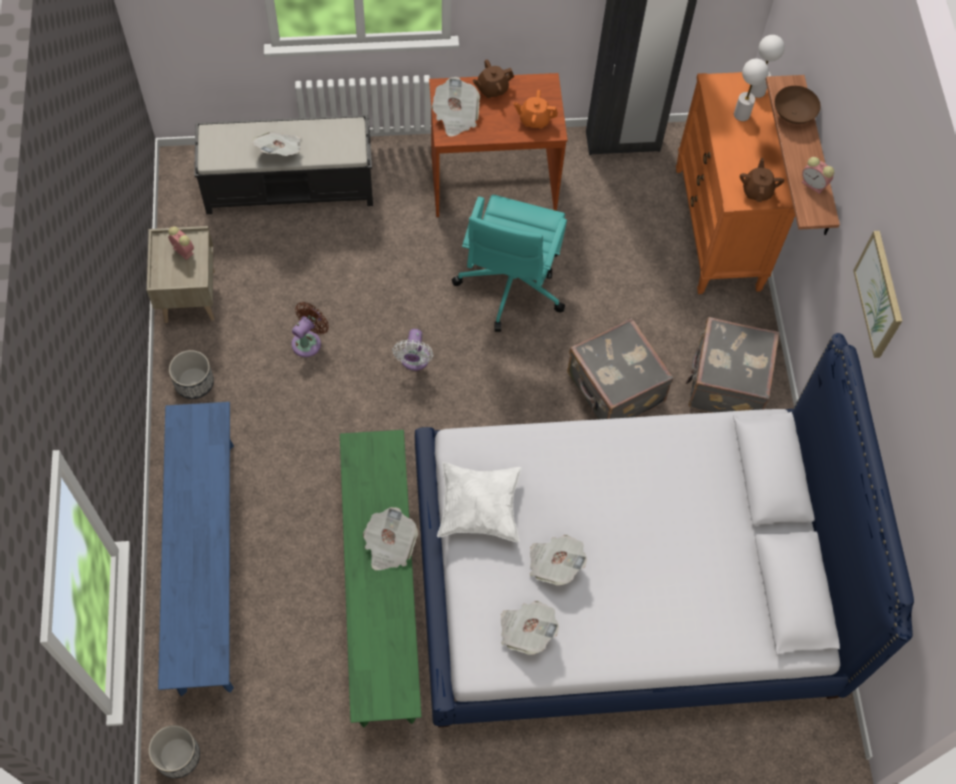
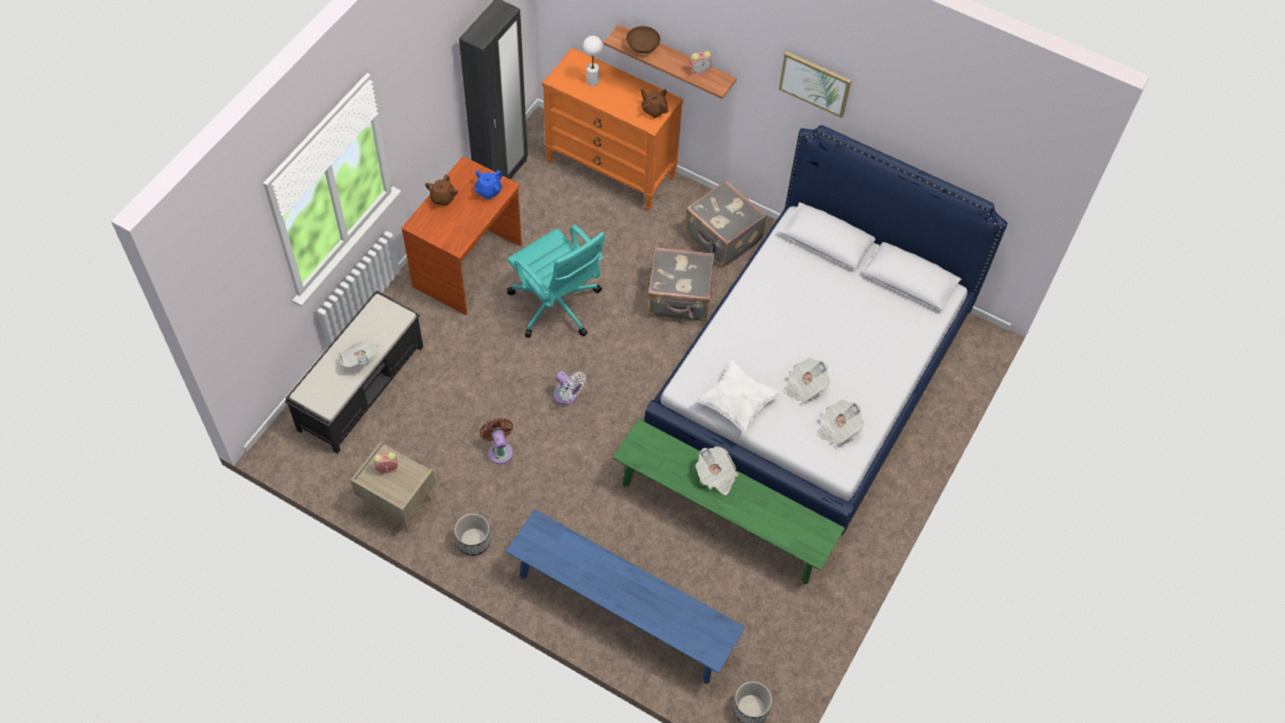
camera: 55 degrees left, 5 degrees down
newspaper [432,77,480,137] -> none
orange teapot [514,90,558,129] -> blue teapot [474,170,502,199]
white table lamp [750,35,785,98] -> none

